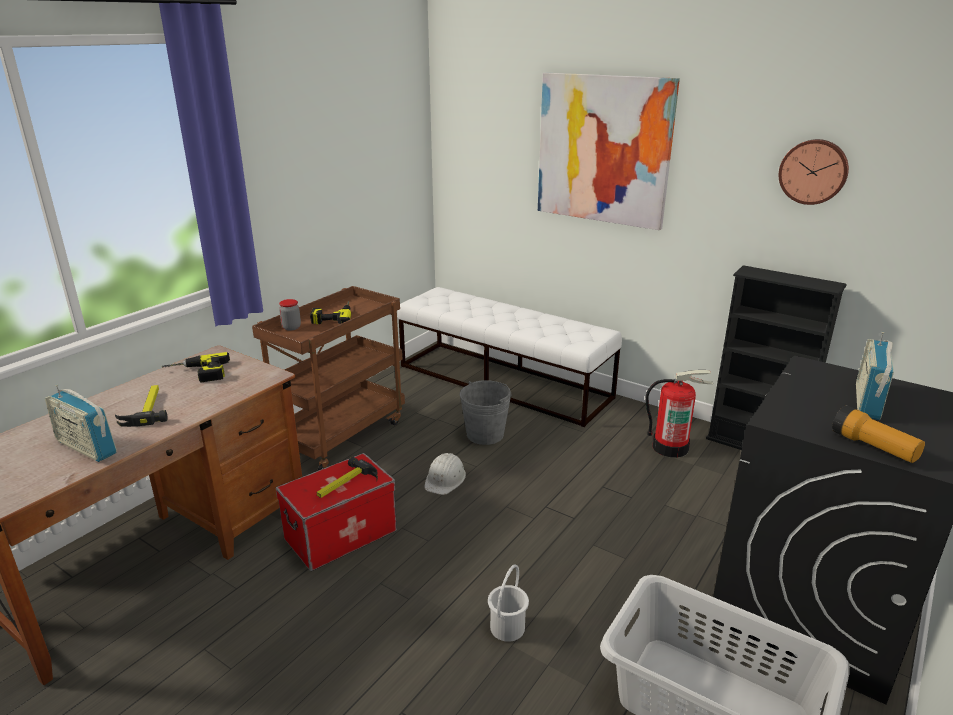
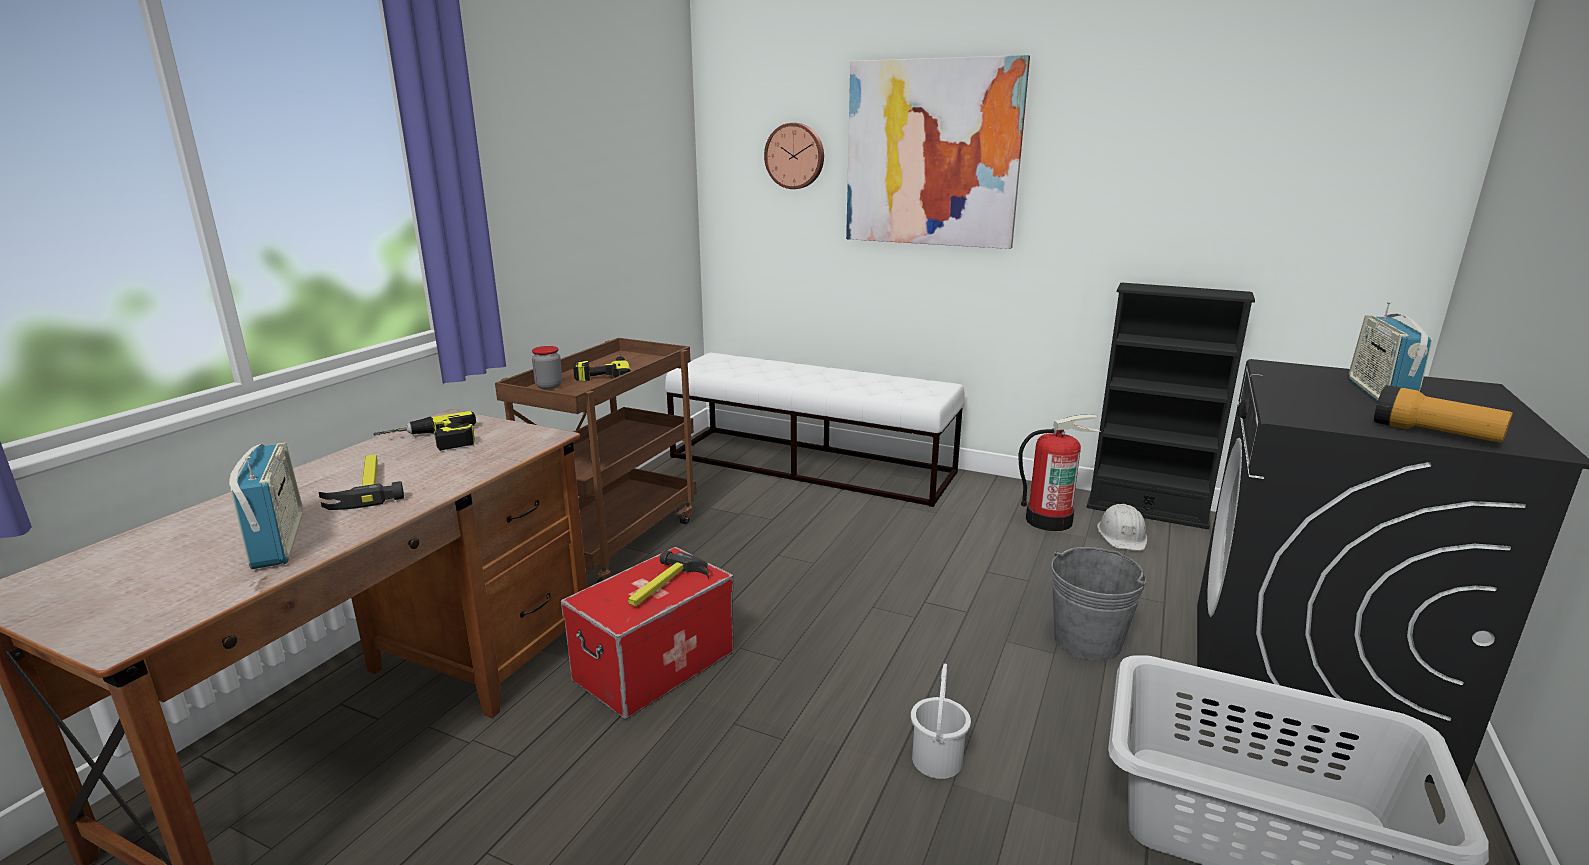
camera: 10 degrees left, 5 degrees down
radio [45,384,117,462] -> radio turned 135 degrees counterclockwise [229,443,303,569]
white hard hat [424,453,466,495] -> white hard hat moved to [1097,504,1147,551]
grey bucket [460,380,511,445] -> grey bucket moved to [1051,547,1146,661]
wall clock [779,139,849,205] -> wall clock moved to [764,123,824,189]

